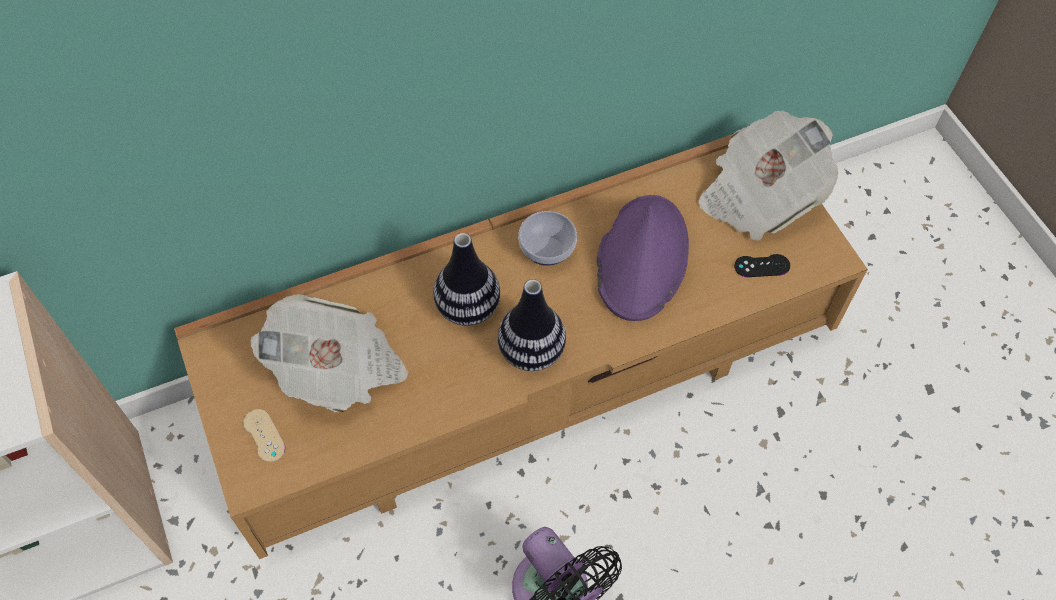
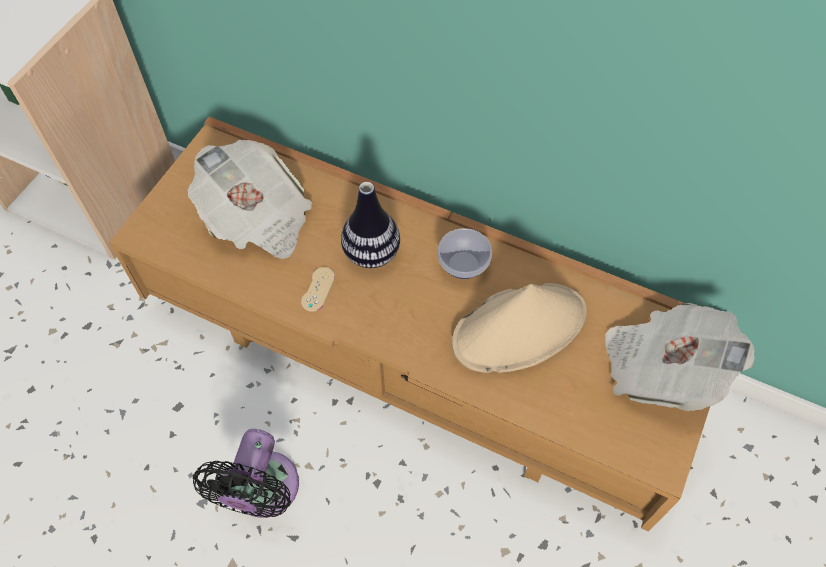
camera: 50 degrees right, 0 degrees up
beige game controller [243,409,285,462] -> beige game controller moved to [301,267,335,312]
vase [498,279,566,371] -> none
purple hat [596,195,689,321] -> beige hat [452,283,587,373]
black game controller [734,254,790,277] -> none

